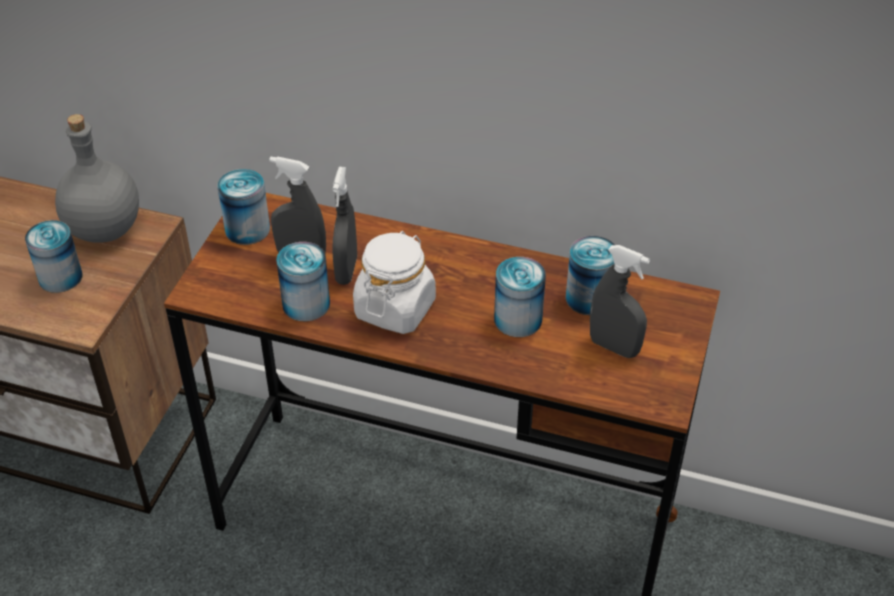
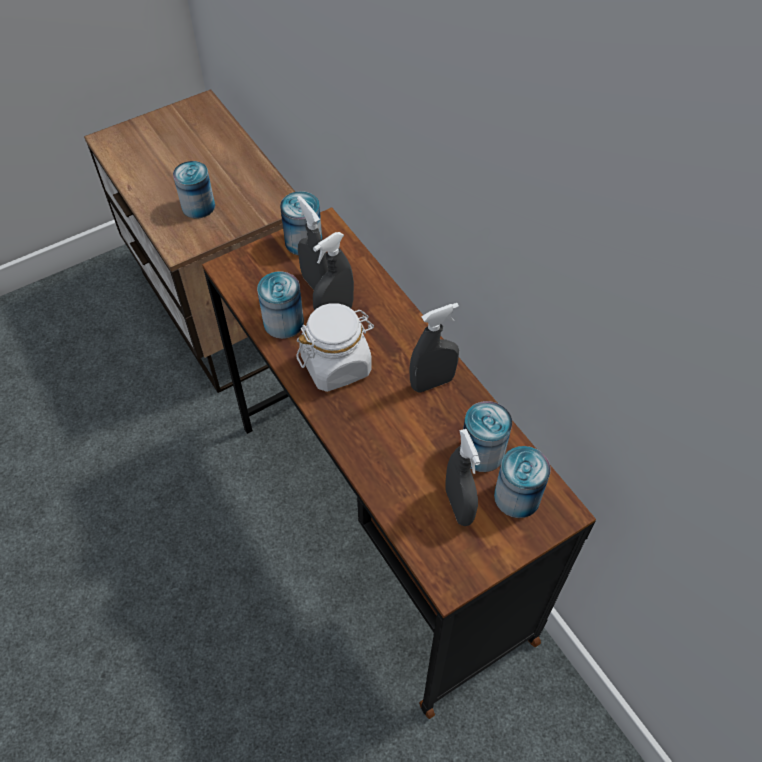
camera: 40 degrees right, 10 degrees up
grey bottle [55,114,139,243] -> none
can [494,257,546,337] -> can moved to [494,446,551,518]
none -> grey spray bottle [410,303,459,393]

